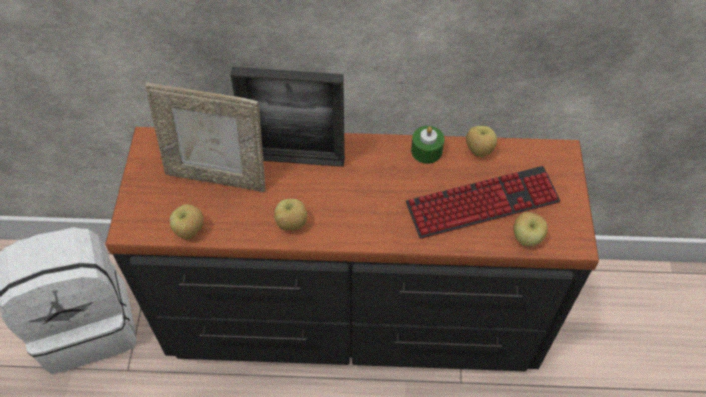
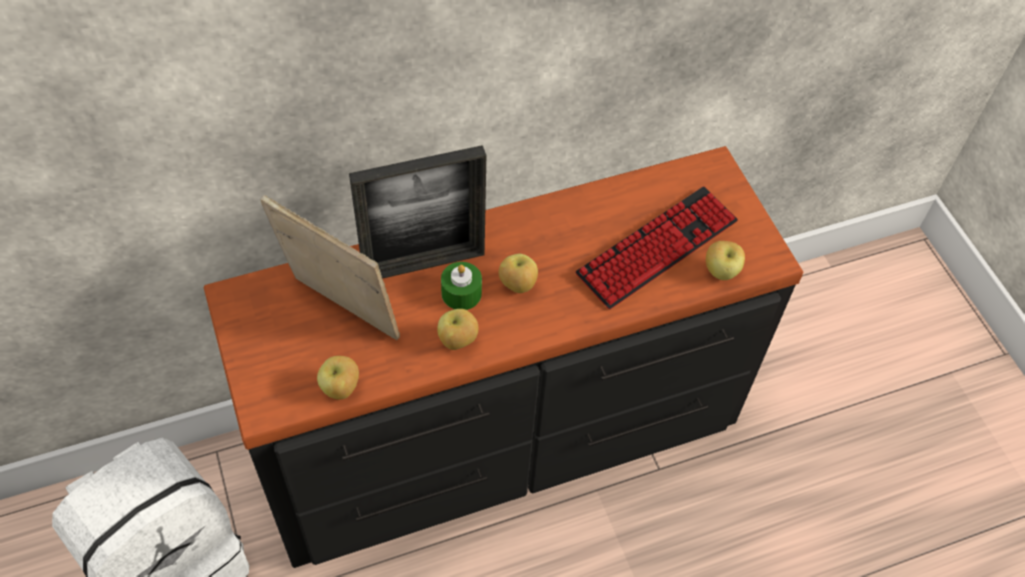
camera: 25 degrees left, 0 degrees up
picture frame [145,83,265,192] -> picture frame turned 135 degrees counterclockwise [260,195,400,340]
green candle [411,126,444,164] -> green candle moved to [441,262,482,310]
apple [466,126,497,157] -> apple moved to [498,254,538,293]

